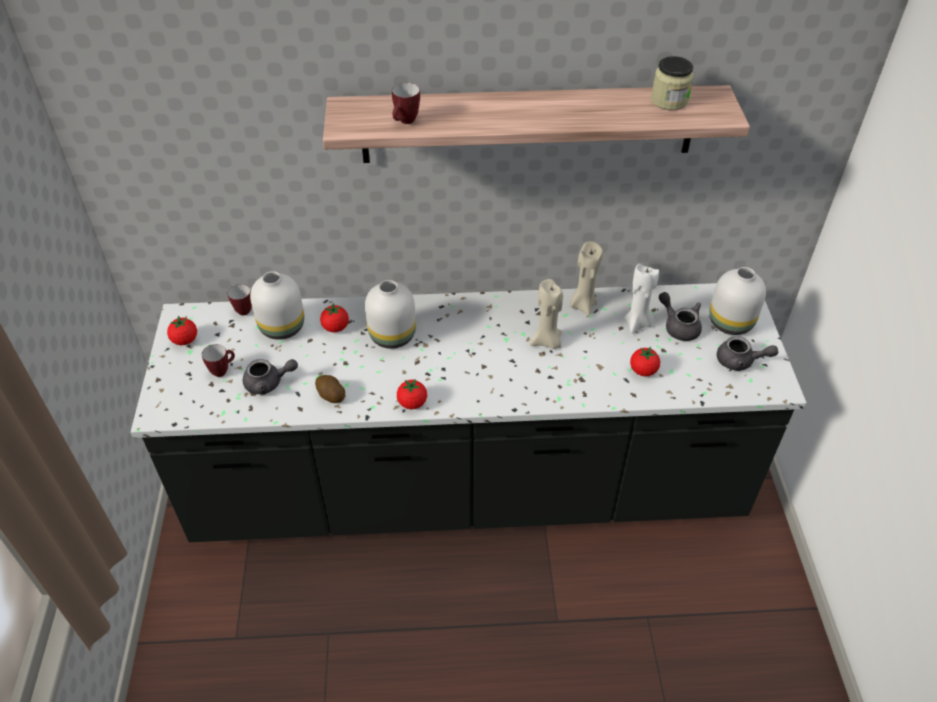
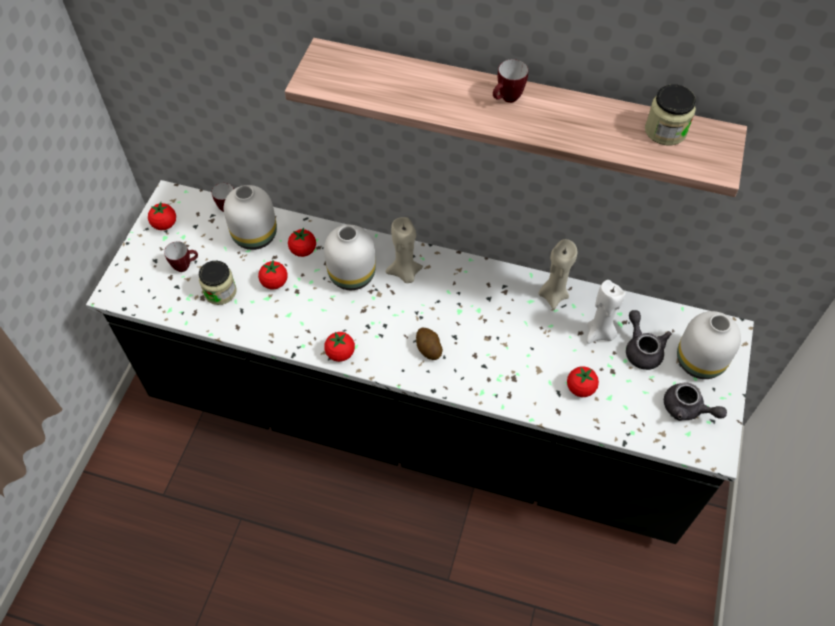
camera: 20 degrees right, 10 degrees up
grey teapot [243,359,298,395] -> jar [199,261,237,305]
potato [315,375,345,403] -> potato moved to [416,328,443,360]
mug [392,83,420,124] -> mug moved to [493,59,528,103]
beige candle [530,279,563,349] -> beige candle moved to [386,217,423,283]
none -> tomato [258,260,288,289]

